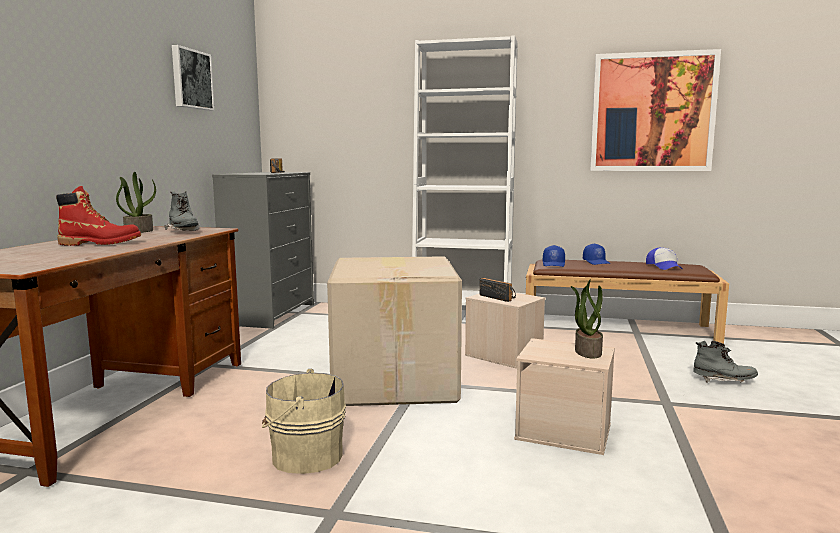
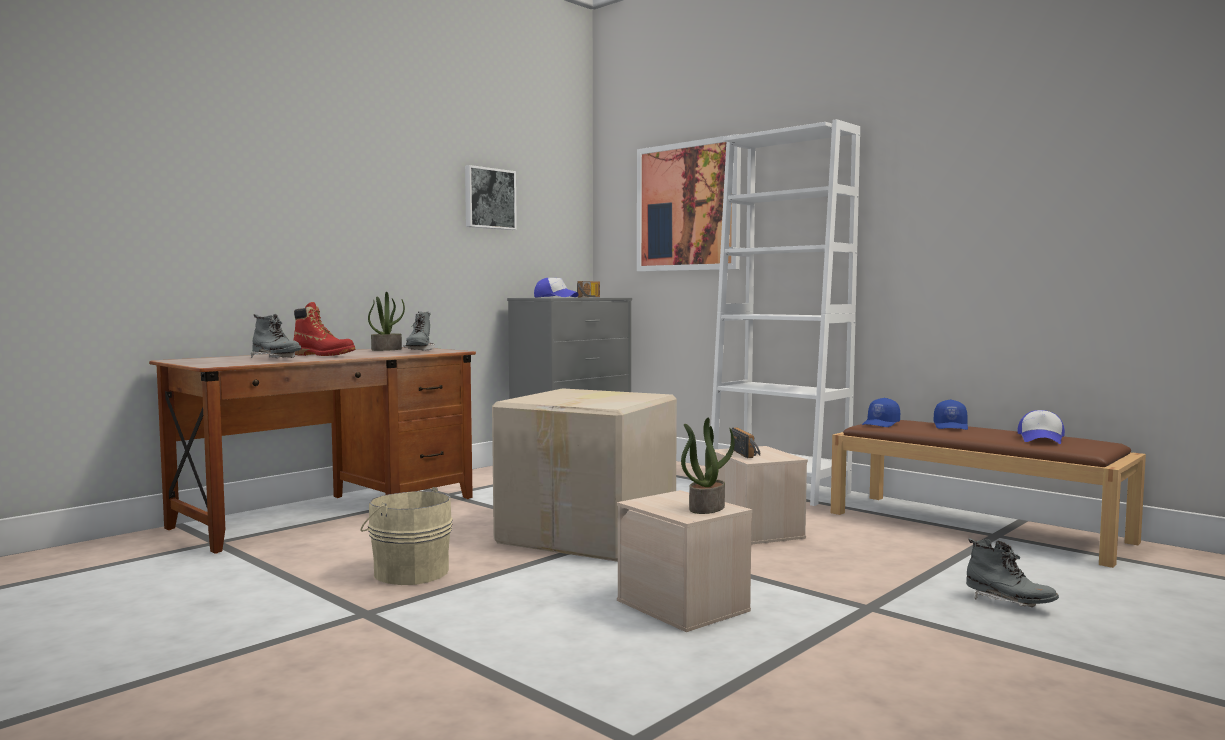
camera: 30 degrees right, 5 degrees down
picture [590,49,721,171] -> picture moved to [637,134,741,271]
none -> grey boot [251,314,301,358]
none -> cap [534,278,579,297]

